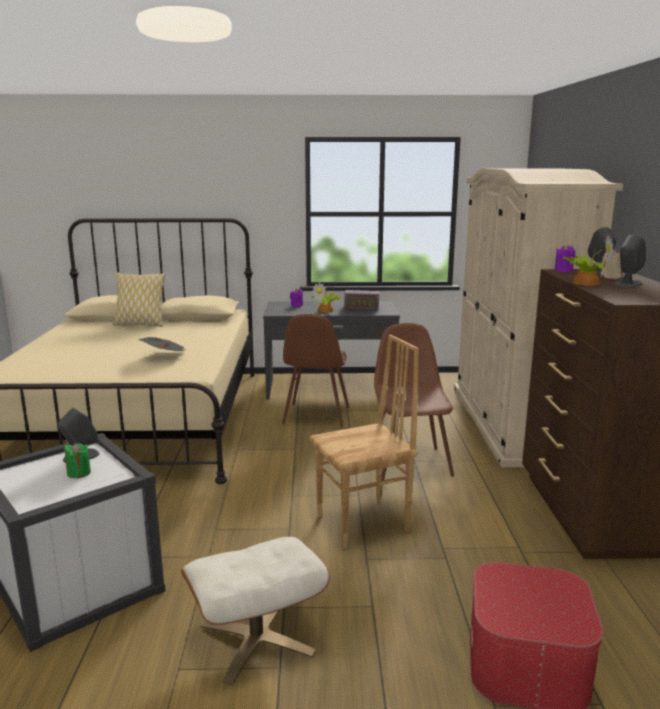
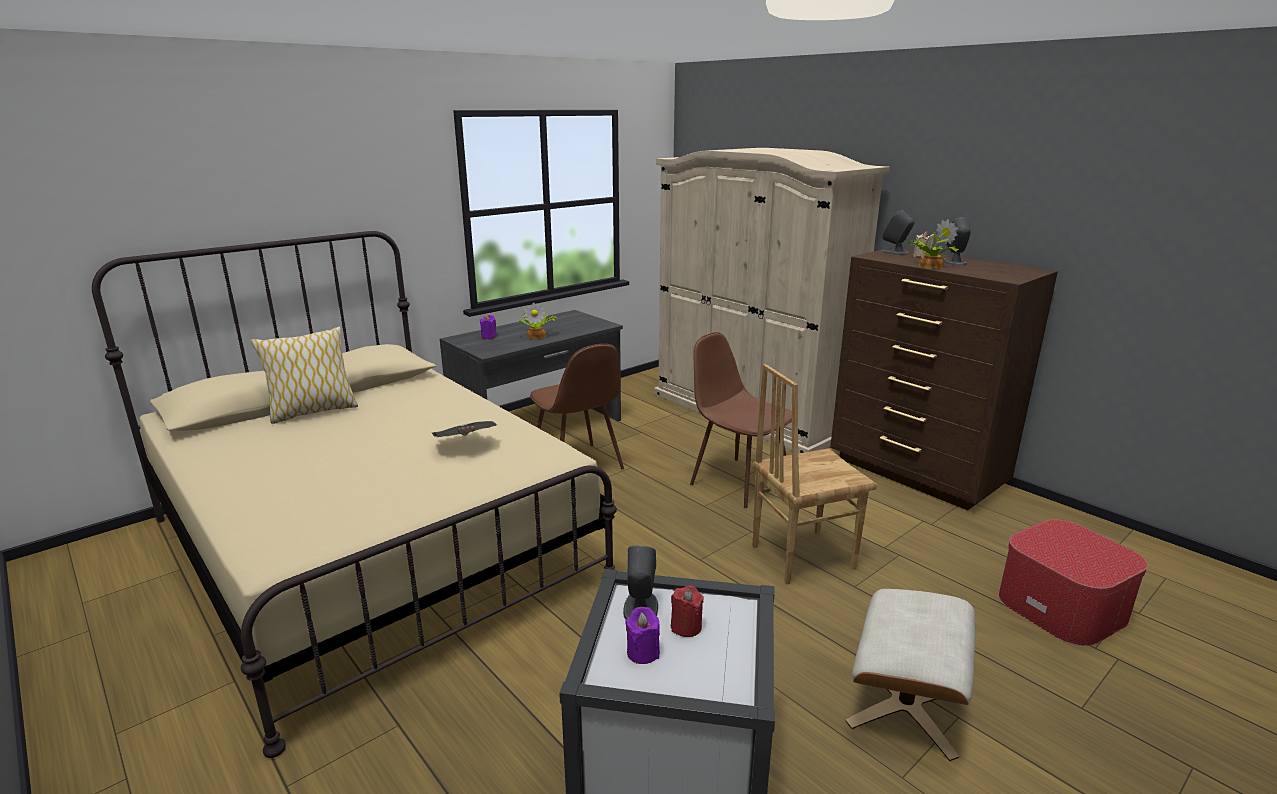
camera: 40 degrees left, 5 degrees up
green candle [64,443,91,478] -> red candle [671,585,704,637]
brown chair [309,335,419,548] -> brown chair turned 135 degrees counterclockwise [753,364,877,585]
radio [344,290,379,310] -> none
purple candle [554,244,575,272] -> purple candle moved to [625,607,660,664]

